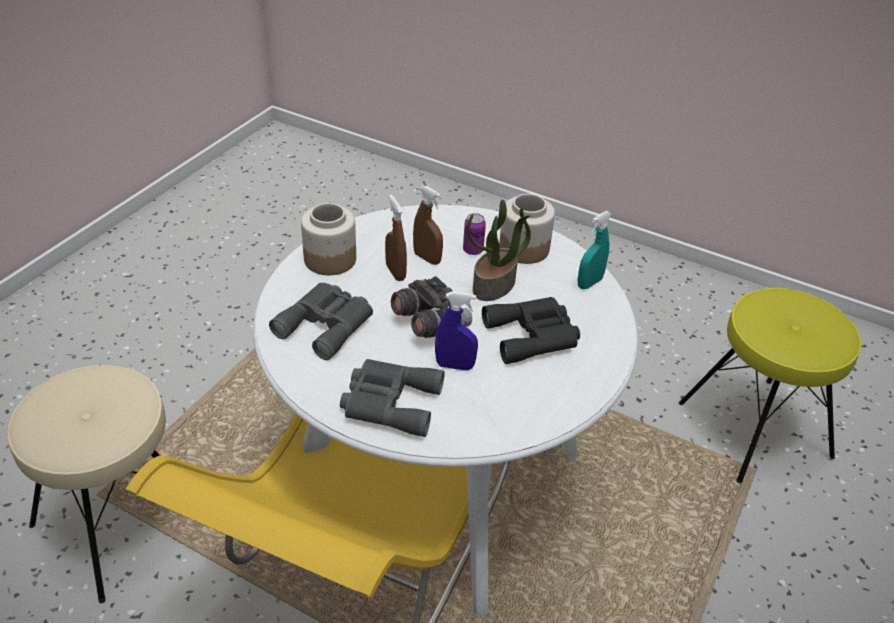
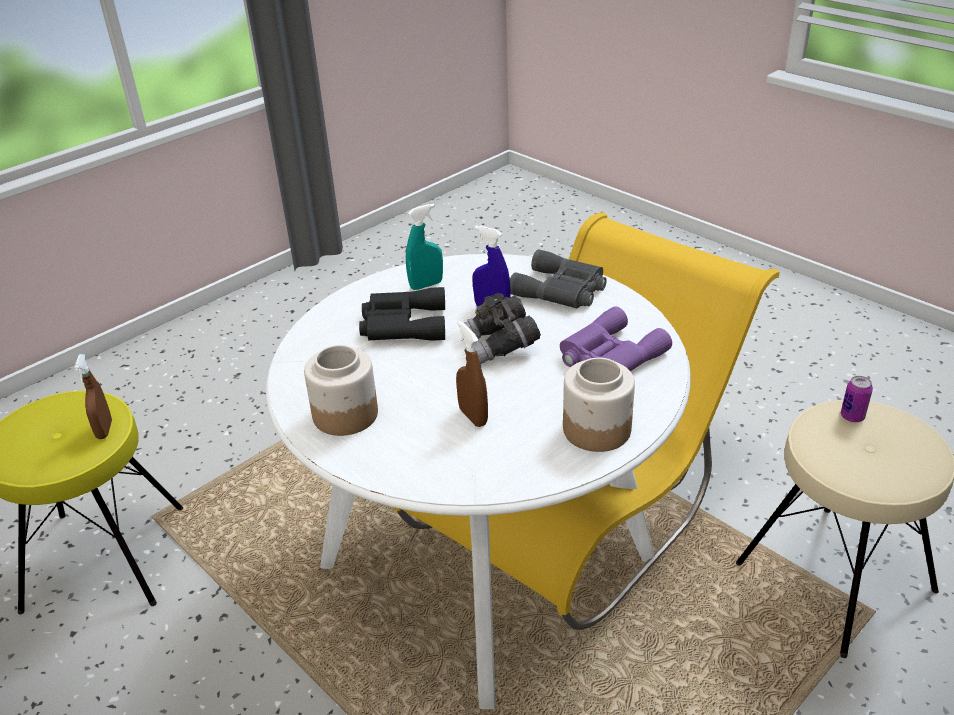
camera: 160 degrees left, 5 degrees down
grey binoculars [269,283,373,360] -> purple binoculars [560,306,672,371]
brown spray bottle [385,195,407,281] -> brown spray bottle moved to [74,354,112,439]
can [463,213,486,255] -> can moved to [841,376,873,422]
potted plant [466,200,531,301] -> none
turquoise spray bottle [577,211,612,289] -> turquoise spray bottle moved to [406,204,443,290]

